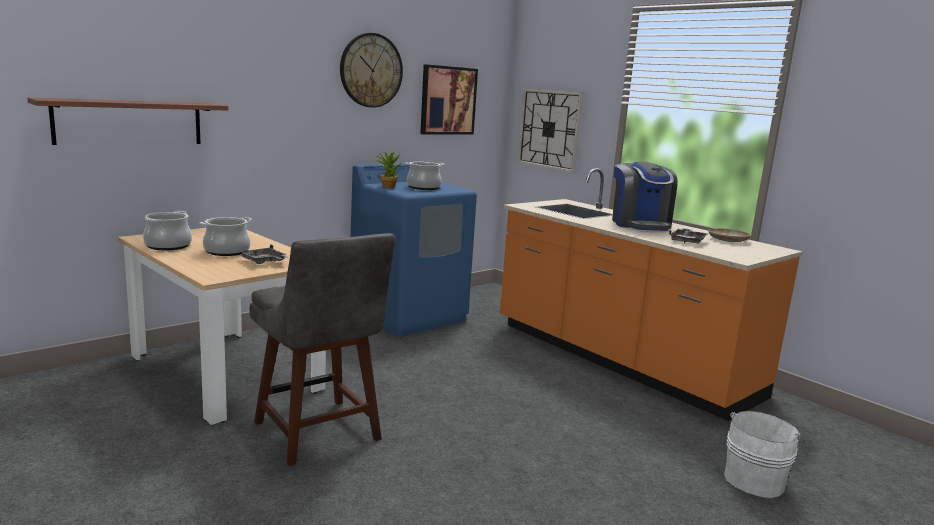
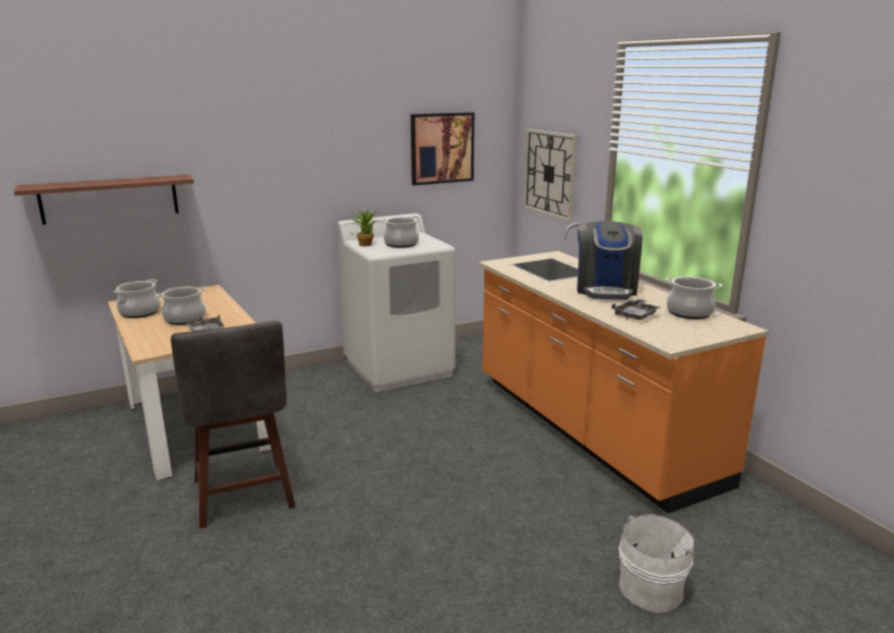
camera: 15 degrees right, 5 degrees up
wall clock [340,33,403,108] -> none
blue washing machine [351,163,477,337] -> white washing machine [337,213,456,392]
beige plate [709,228,751,242] -> cooking pot [666,277,722,319]

